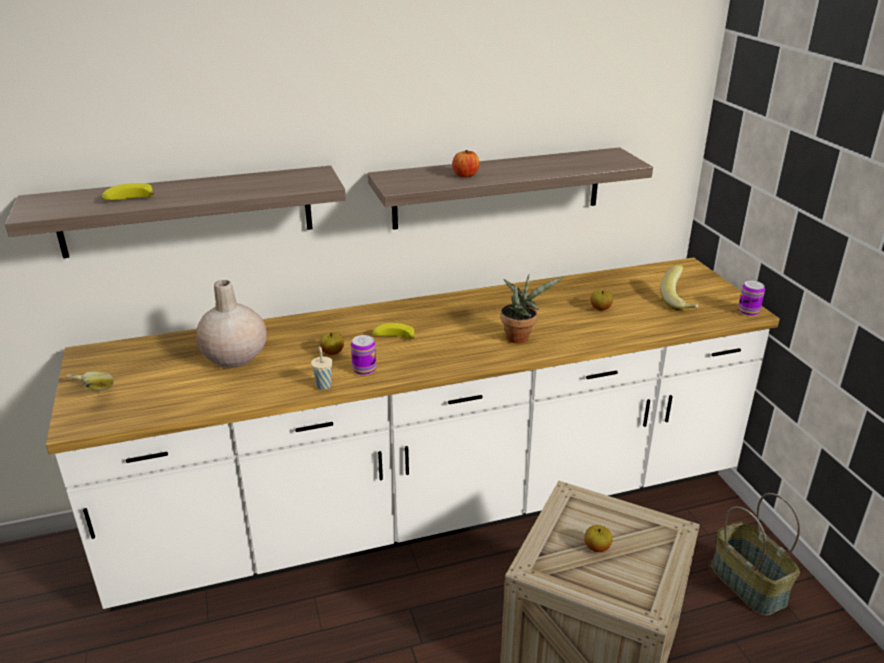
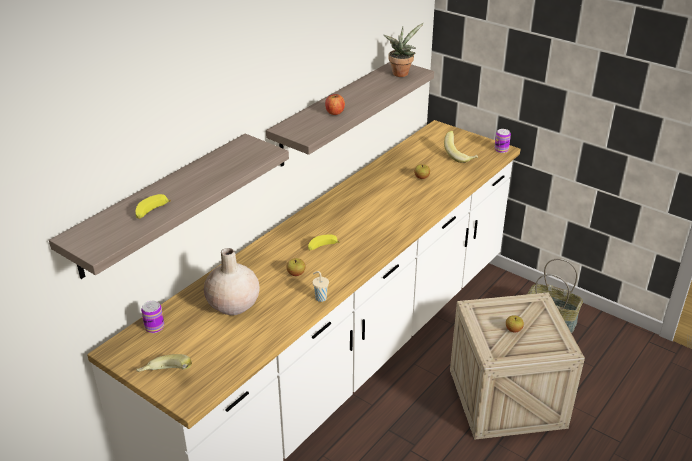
camera: 35 degrees left, 5 degrees up
can [351,335,376,375] -> can moved to [141,301,164,333]
potted plant [501,274,563,344] -> potted plant moved to [384,23,424,77]

